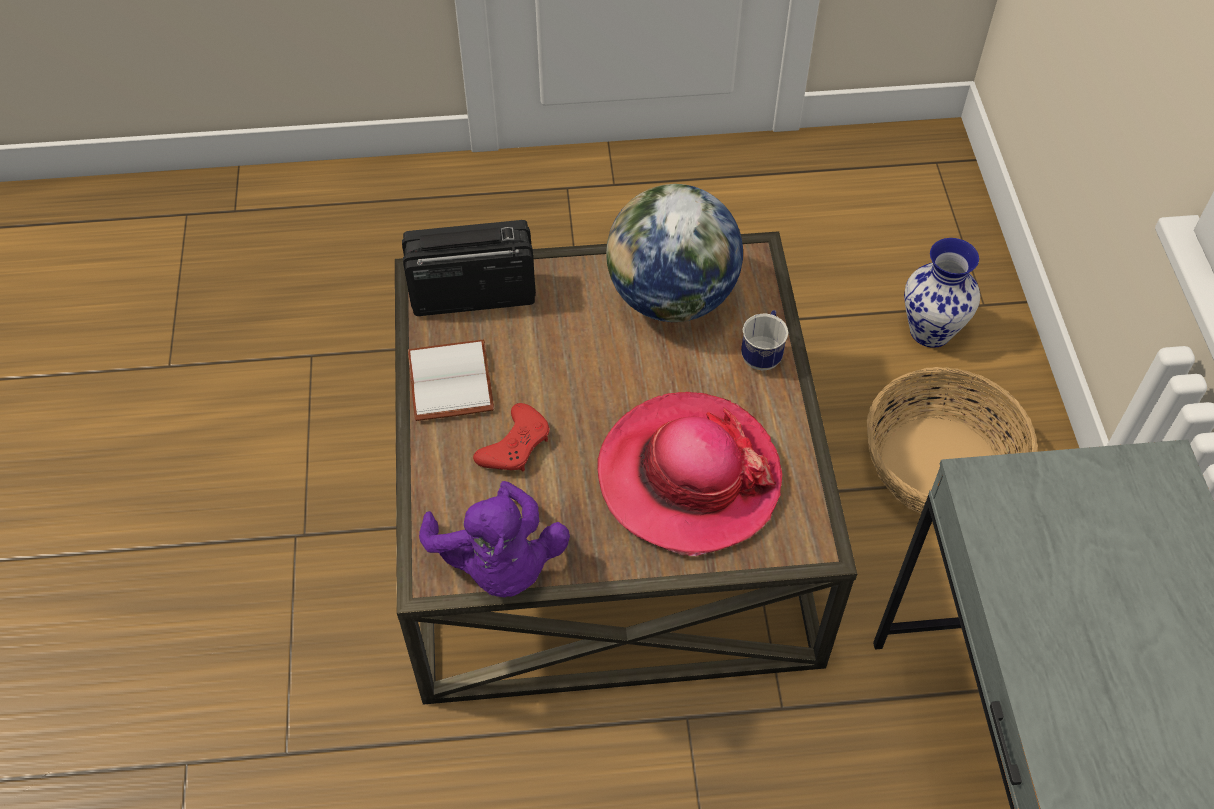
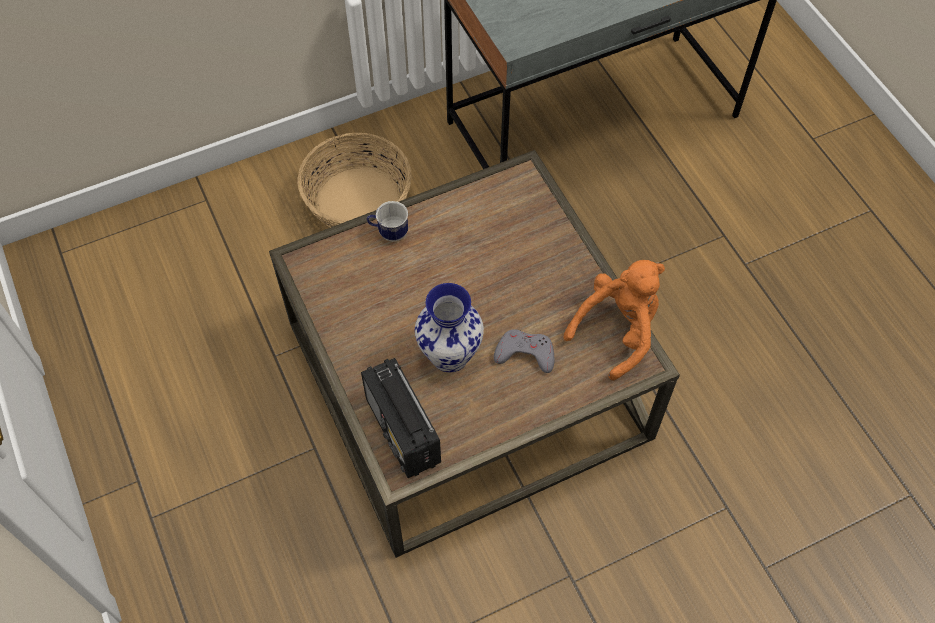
camera: 110 degrees left, 5 degrees up
white book [408,340,494,421] -> none
purple plush toy [419,481,570,597] -> orange plush toy [564,260,665,380]
red game controller [473,403,550,471] -> grey game controller [494,329,555,373]
hat [597,392,782,556] -> none
globe [606,184,743,322] -> none
vase [904,238,980,348] -> vase moved to [415,283,484,372]

